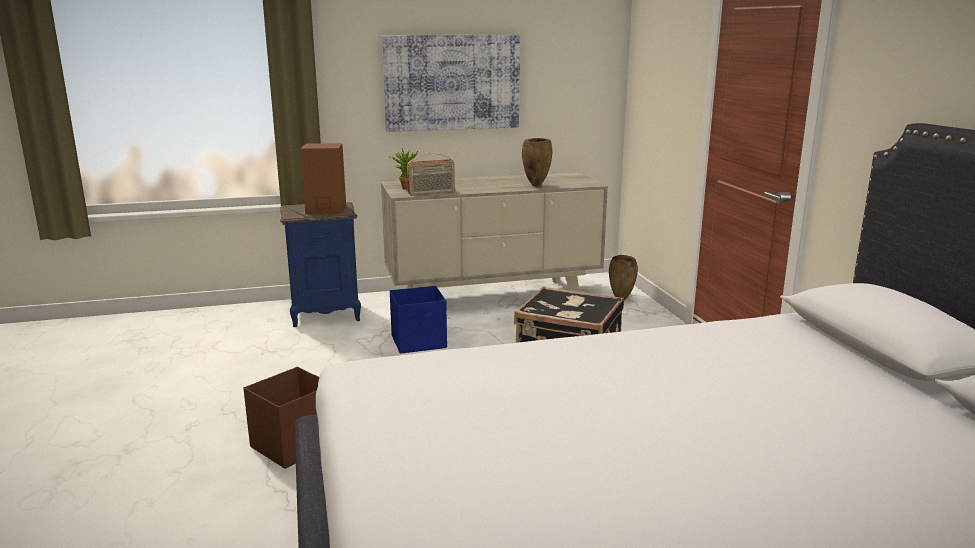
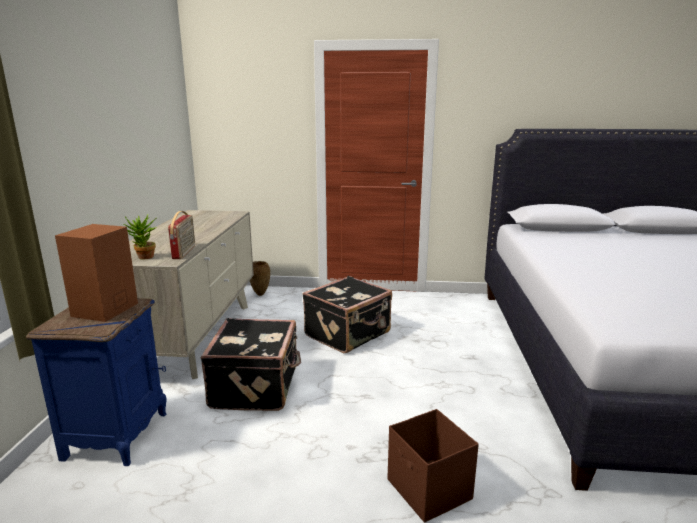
camera: 70 degrees left, 0 degrees up
picture [382,35,520,132] -> none
blue storage box [390,286,447,354] -> black suitcase [201,318,301,411]
brown vase [522,138,553,186] -> none

